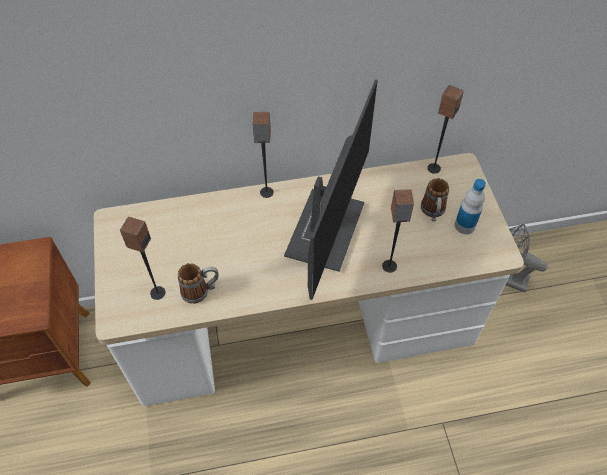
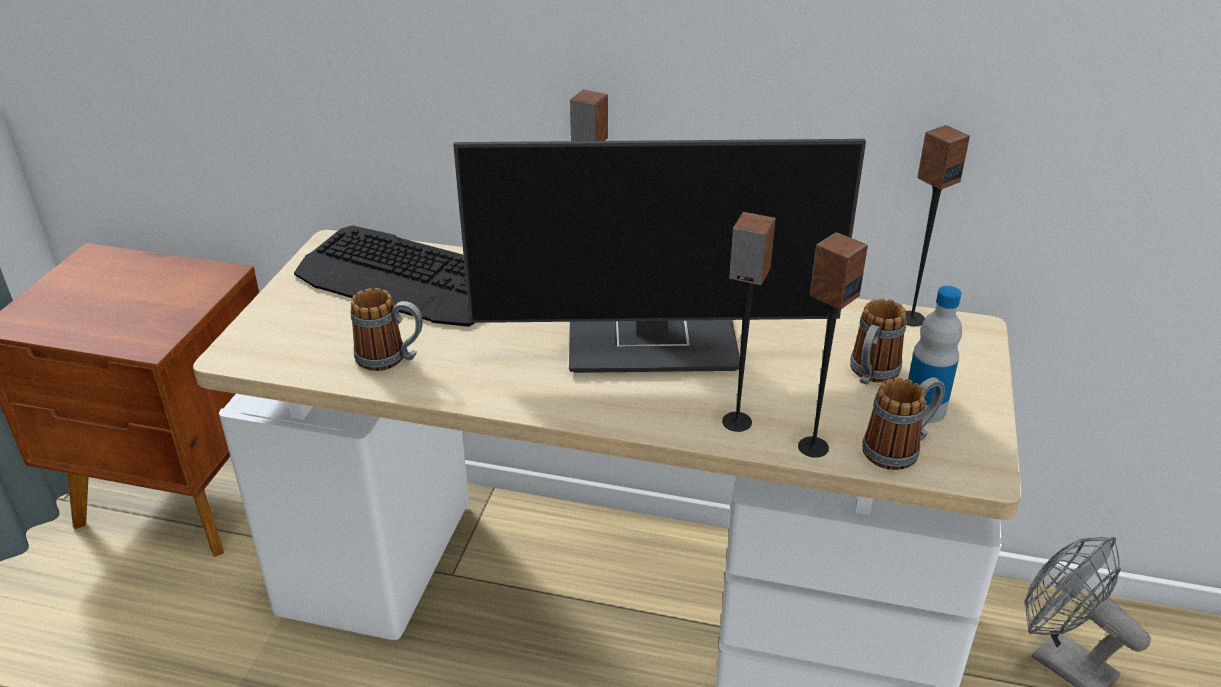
camera: 25 degrees right, 20 degrees down
speaker [120,217,166,300] -> speaker moved to [798,232,868,458]
monitor [284,79,378,300] -> monitor turned 45 degrees clockwise [453,139,866,373]
none -> keyboard [294,225,474,327]
none -> mug [862,377,945,470]

